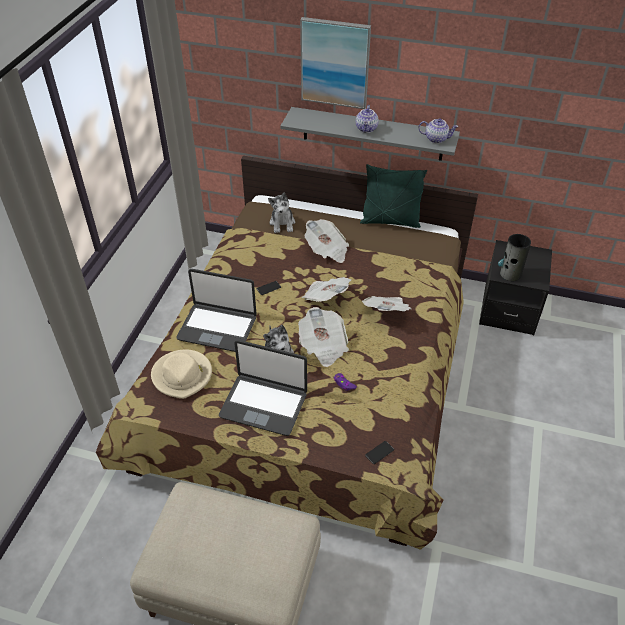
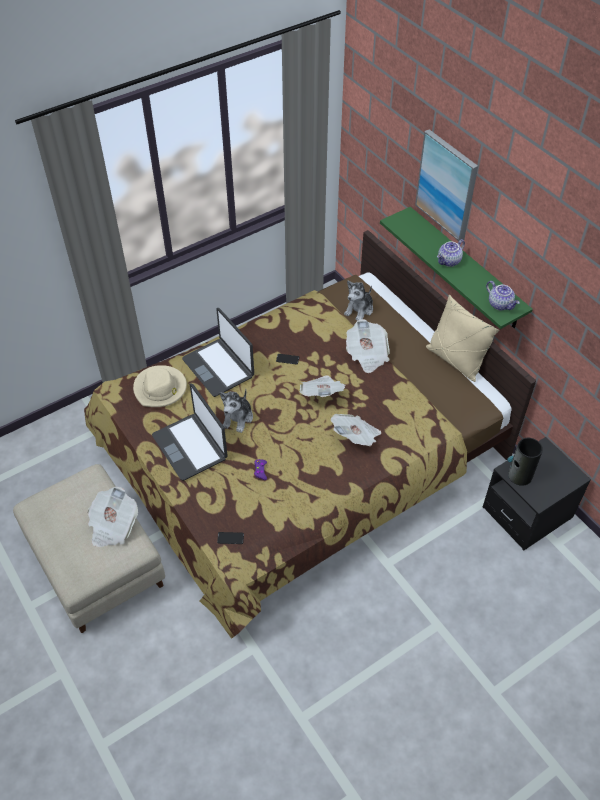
camera: 40 degrees right, 5 degrees up
grey shelf [280,107,460,161] -> green shelf [380,207,533,329]
newspaper [298,307,349,367] -> newspaper moved to [88,487,138,547]
green pillow [360,164,427,228] -> beige pillow [426,295,499,382]

